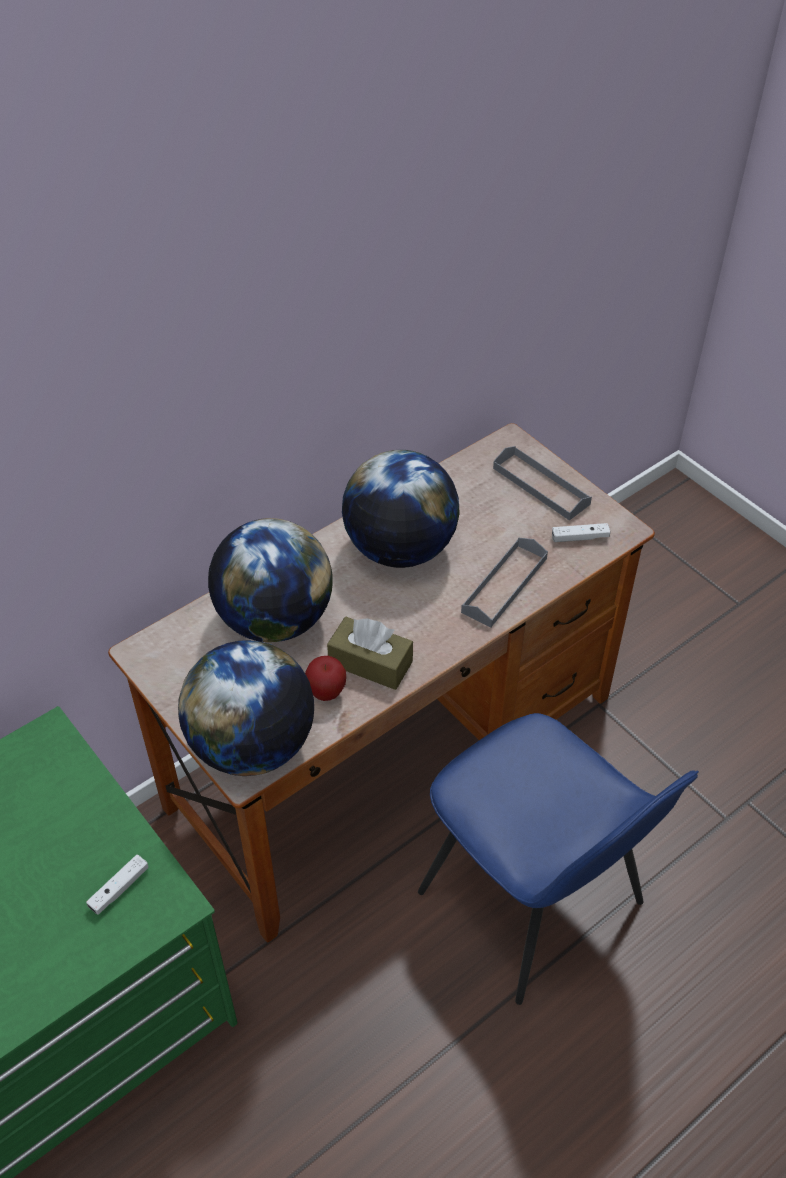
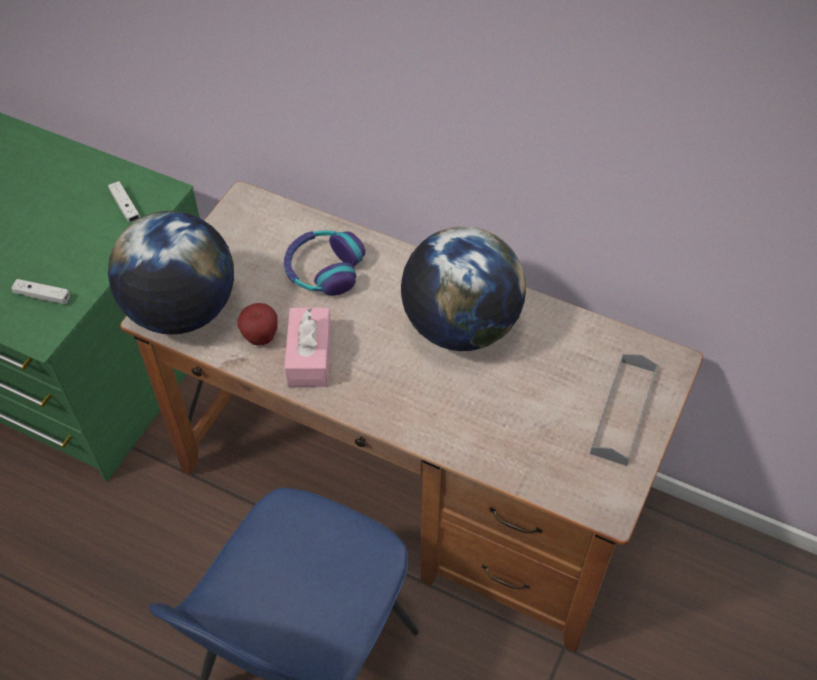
camera: 65 degrees right, 5 degrees up
globe [208,518,333,642] -> headphones [284,230,365,296]
brown tissue box [327,617,413,690] -> pink tissue box [284,308,331,387]
grey tray [461,538,548,628] -> none
white game controller [552,523,610,542] -> white game controller moved to [108,181,140,222]

